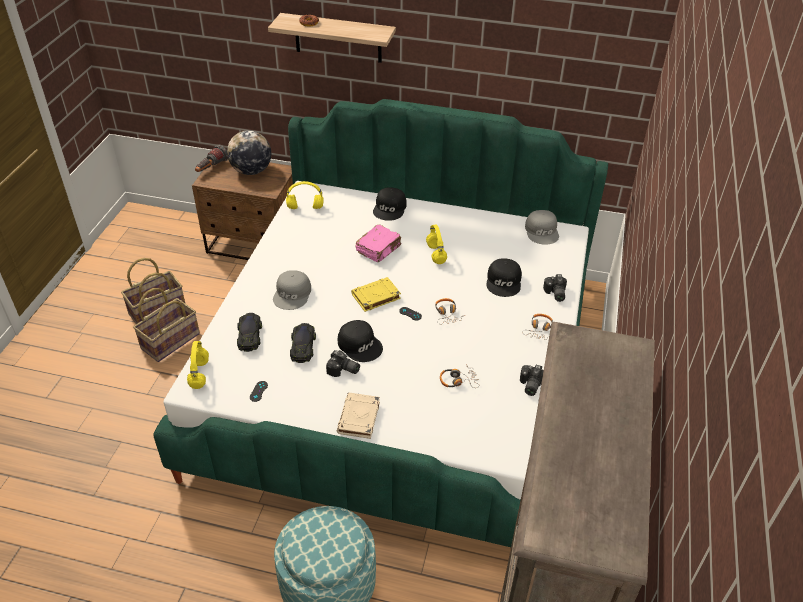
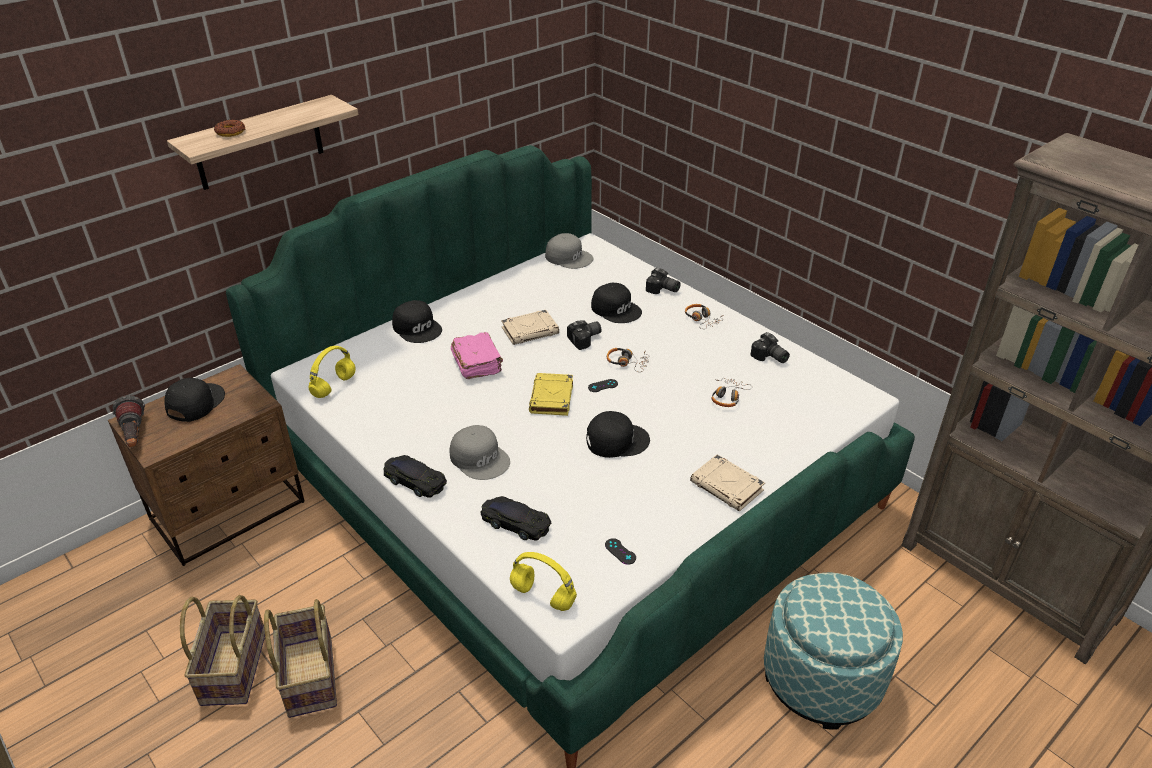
camera: 55 degrees left, 5 degrees down
globe [227,130,271,175] -> black cap [164,378,225,422]
black toy car [290,323,316,363] -> black toy car moved to [384,455,447,498]
camera [326,350,360,377] -> camera moved to [567,320,601,350]
yellow headphones [426,224,447,264] -> beige book [501,310,559,345]

